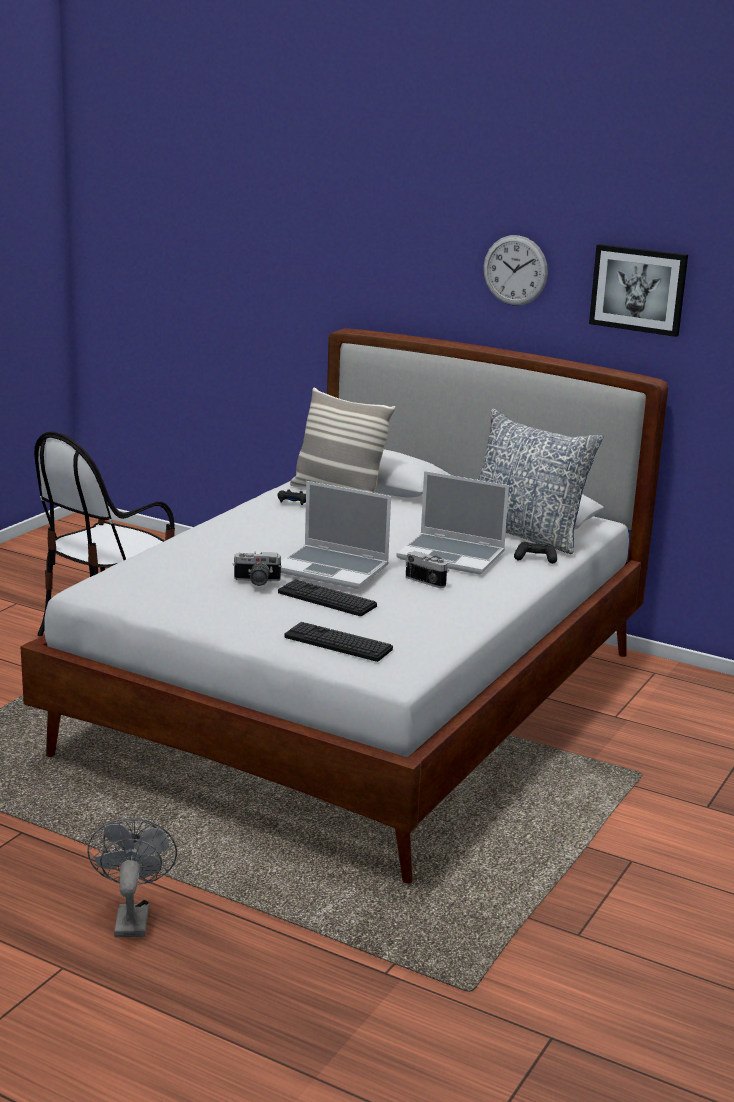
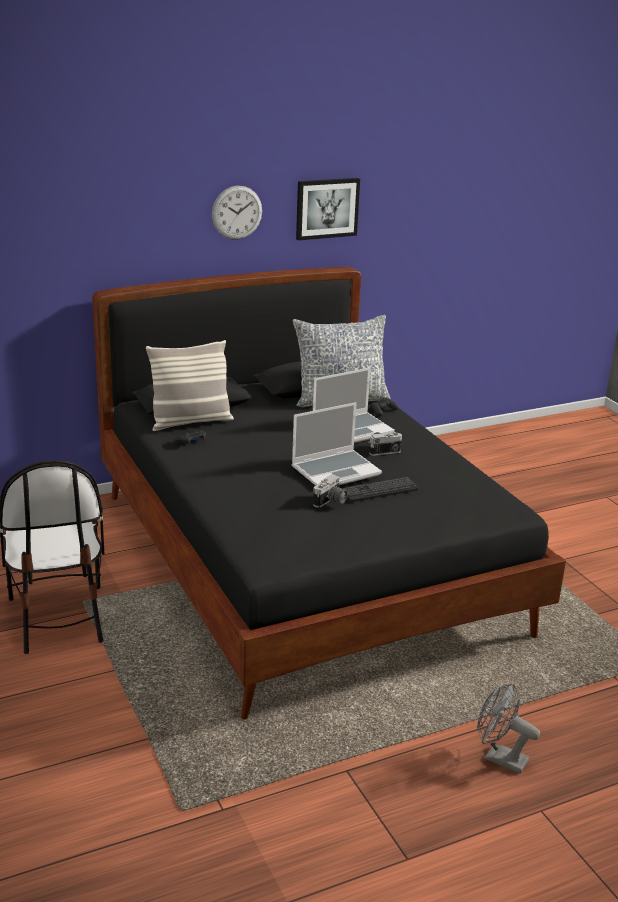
camera: 55 degrees left, 5 degrees up
white bed [20,328,668,884] -> black bed [92,267,566,719]
keyboard [284,622,393,662] -> none

